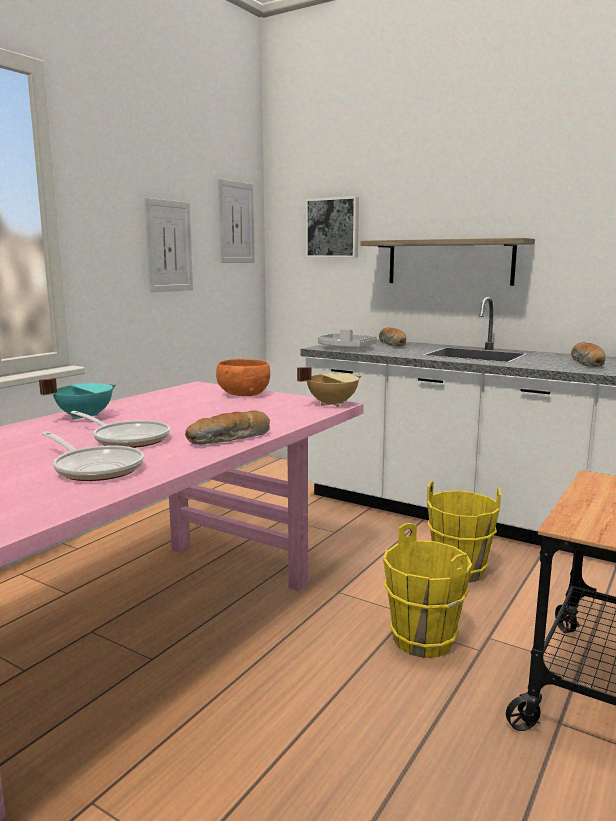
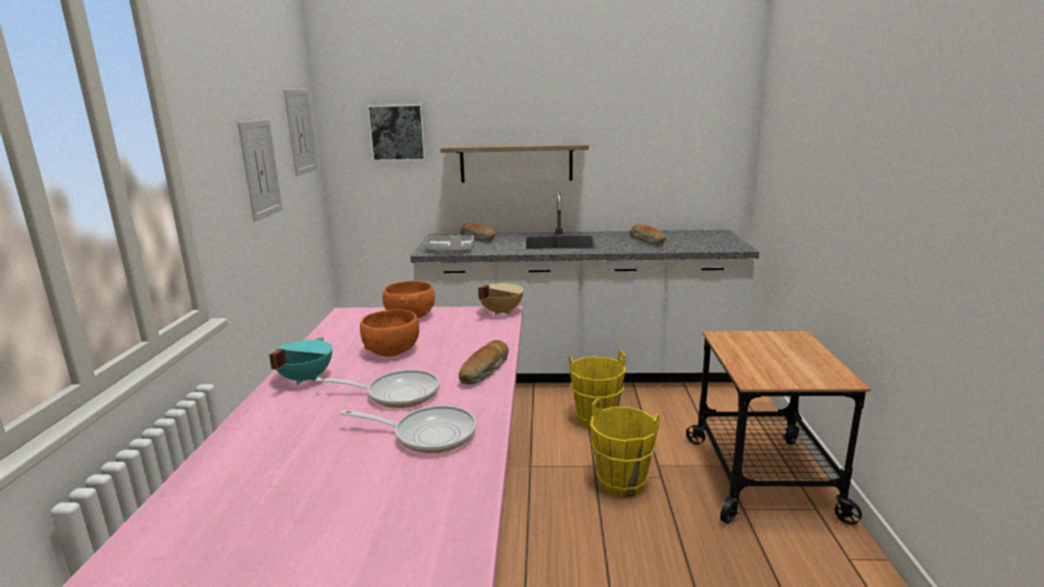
camera: 30 degrees left, 5 degrees up
none -> orange bowl [360,309,419,357]

